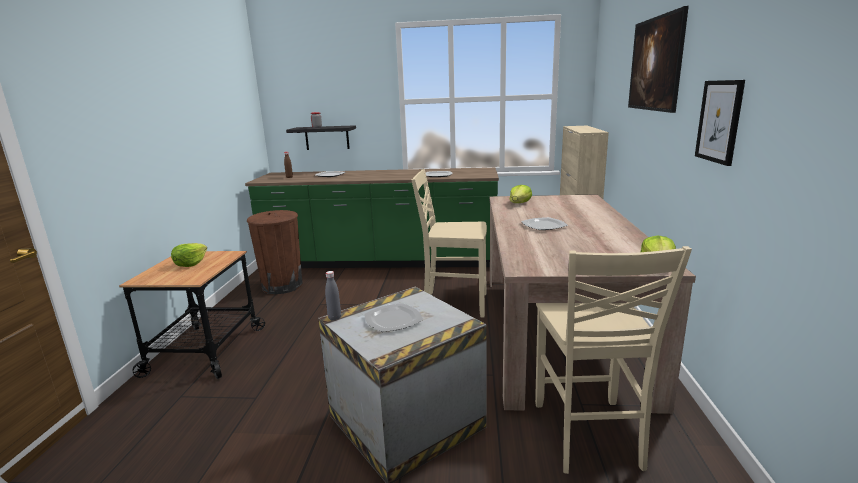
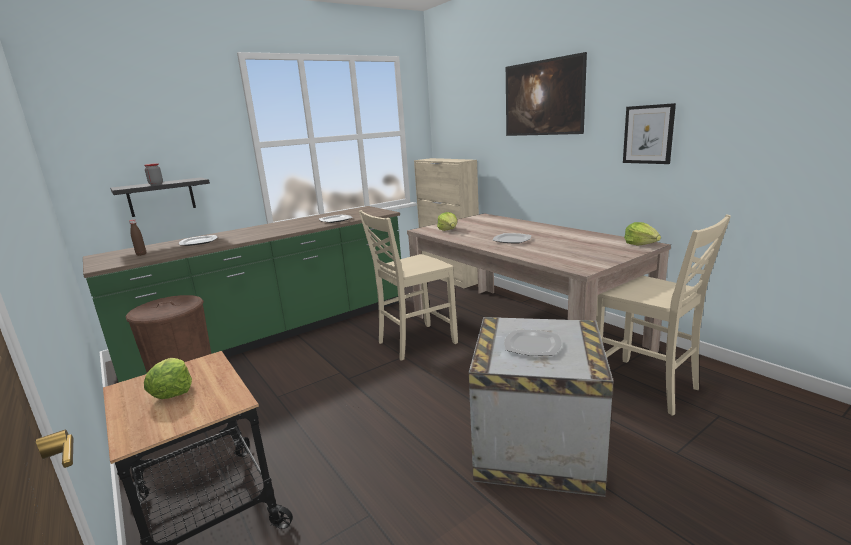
camera: 40 degrees left, 0 degrees up
grey bottle [325,271,341,320] -> none

